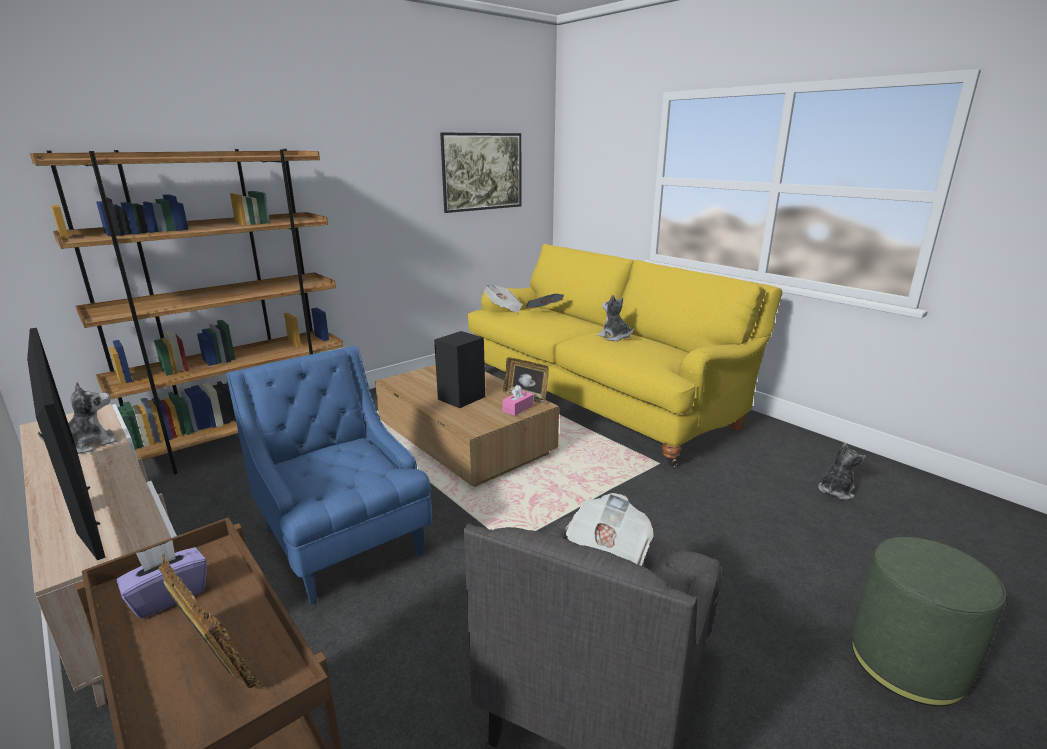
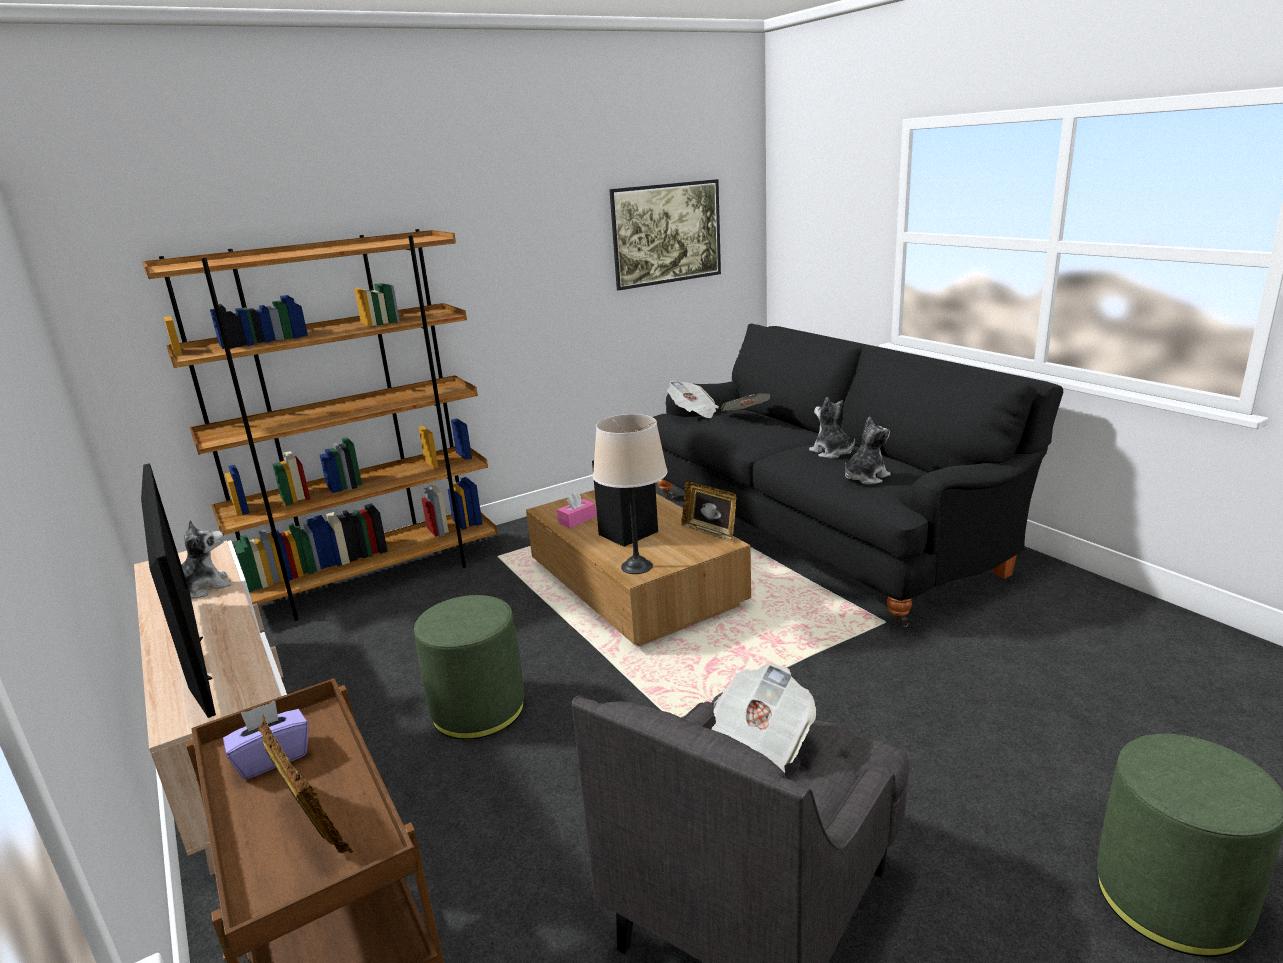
camera: 10 degrees right, 0 degrees up
blue armchair [226,346,432,605] -> green ottoman [414,595,524,740]
yellow sofa [468,244,782,467] -> black sofa [653,323,1063,627]
pink tissue box [502,385,533,416] -> pink tissue box moved to [557,492,596,528]
plush toy [818,442,866,500] -> plush toy moved to [845,416,891,485]
none -> beige table lamp [593,414,667,574]

